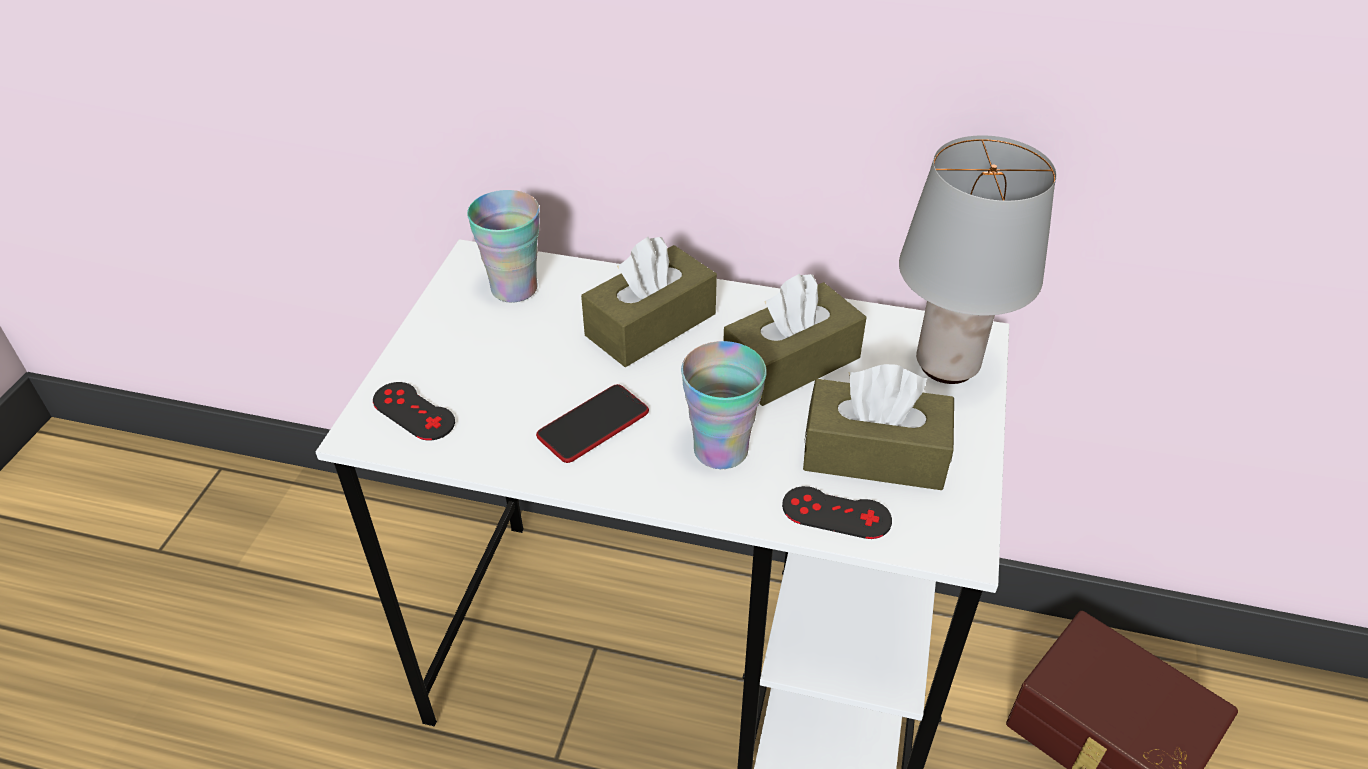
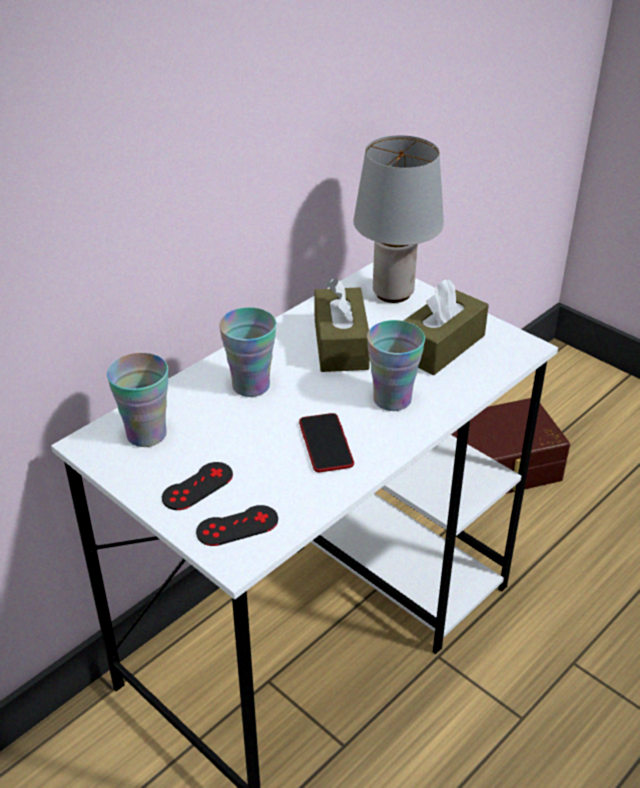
camera: 60 degrees left, 5 degrees down
brown tissue box [581,237,717,367] -> cup [219,307,276,397]
black game controller [782,486,892,539] -> black game controller moved to [162,462,233,510]

